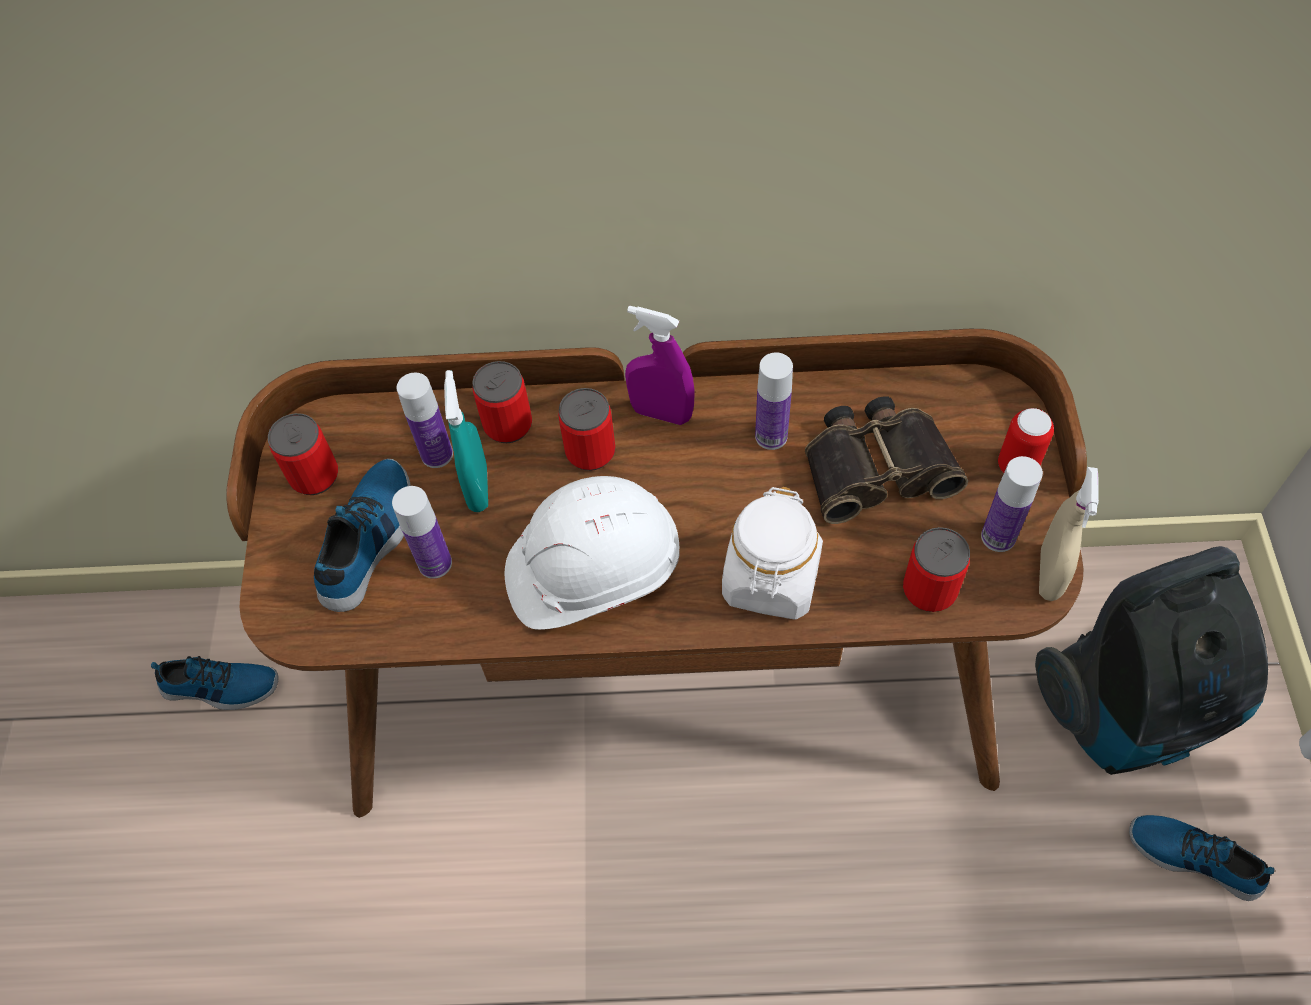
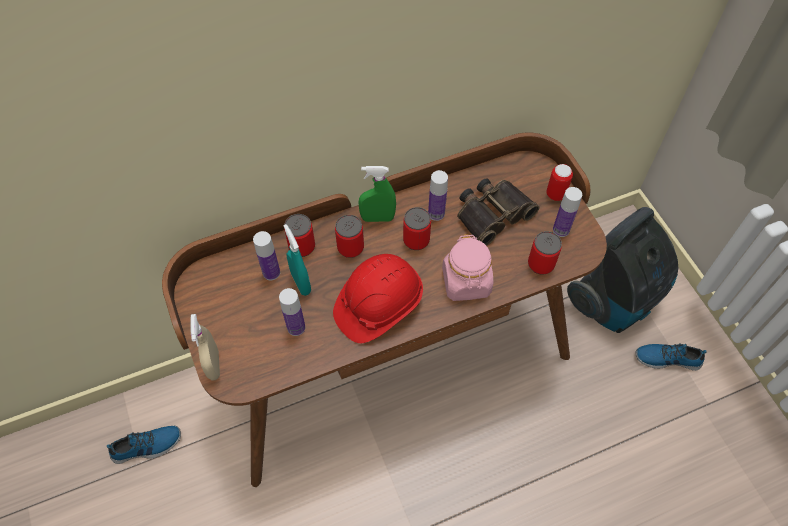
camera: 25 degrees left, 0 degrees up
can [268,413,338,495] -> can moved to [403,207,431,250]
shoe [314,459,411,612] -> none
white hard hat [505,476,679,630] -> red hard hat [333,254,423,343]
purple spray bottle [625,306,695,425] -> green spray bottle [358,166,396,222]
white jar [722,487,823,620] -> pink jar [442,234,493,301]
beige spray bottle [1039,467,1099,601] -> beige spray bottle moved to [190,314,220,380]

